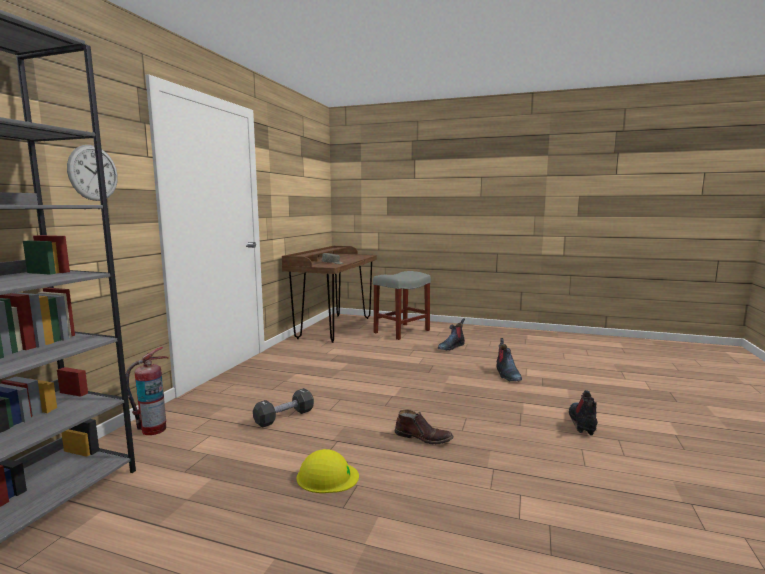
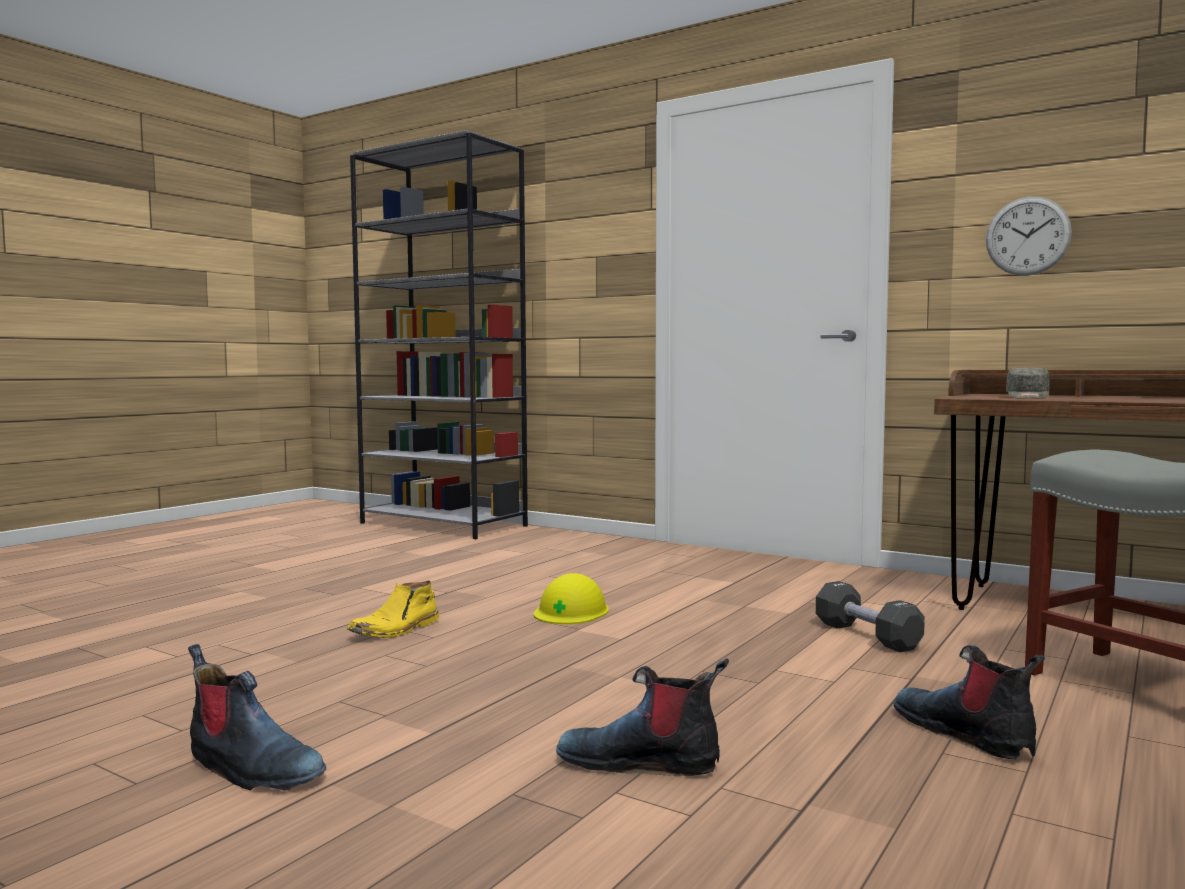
camera: 105 degrees right, 5 degrees down
wall clock [67,145,118,201] -> wall clock moved to [986,197,1072,276]
fire extinguisher [126,347,169,435] -> none
black dumbbell [253,388,314,428] -> black dumbbell moved to [816,581,925,652]
yellow hard hat [297,449,359,493] -> yellow hard hat moved to [534,573,609,624]
brown boot [394,410,454,444] -> yellow boot [347,580,439,638]

